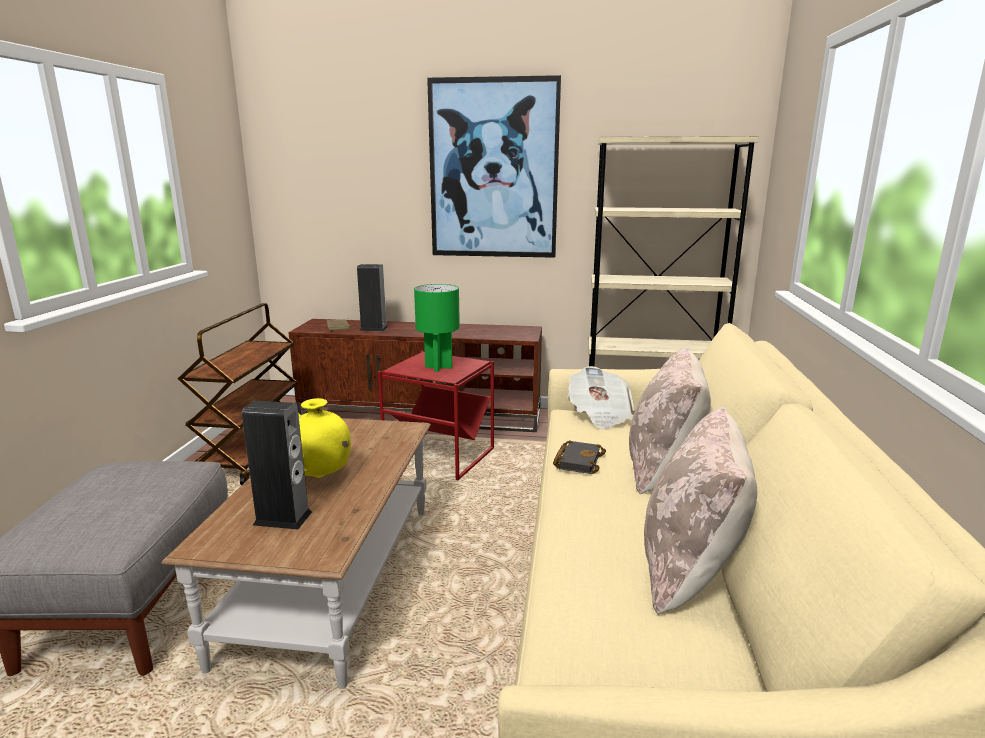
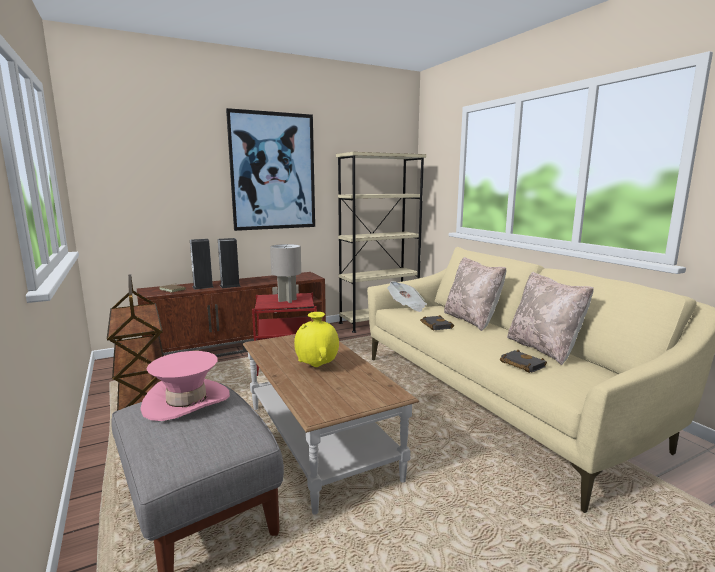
camera: 35 degrees left, 5 degrees down
speaker [242,400,312,529] -> speaker moved to [218,238,240,288]
green table lamp [414,284,460,372] -> grey table lamp [270,244,301,303]
none -> pink hat [141,351,230,421]
none -> black book [500,350,547,373]

